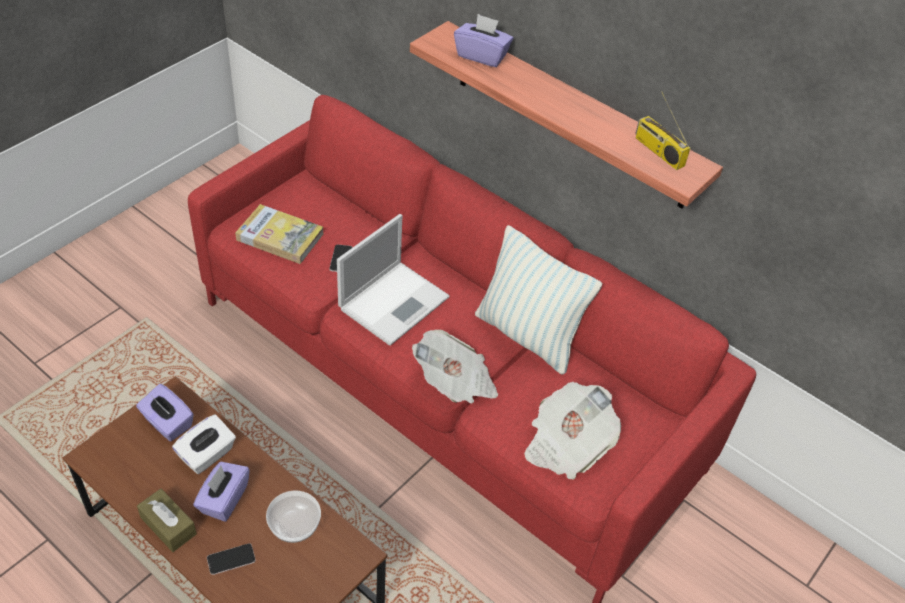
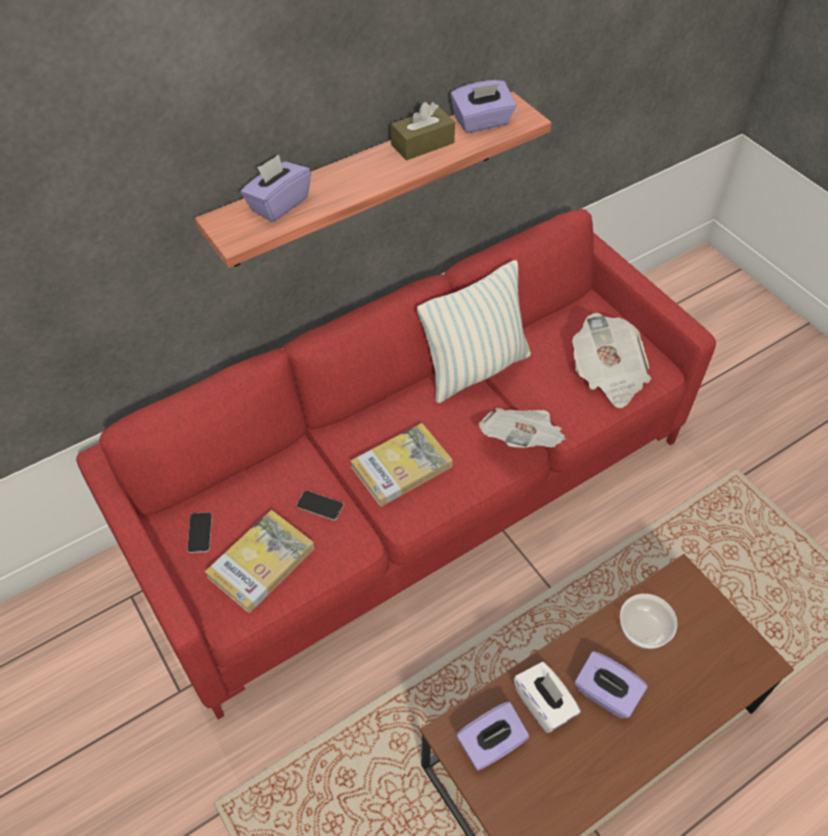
camera: 70 degrees left, 5 degrees up
brown tissue box [137,488,197,552] -> brown tissue box moved to [391,102,455,160]
phone [207,543,256,575] -> phone moved to [187,512,212,553]
laptop [337,214,450,346] -> book [350,423,453,507]
radio [635,91,690,170] -> purple tissue box [450,80,516,133]

